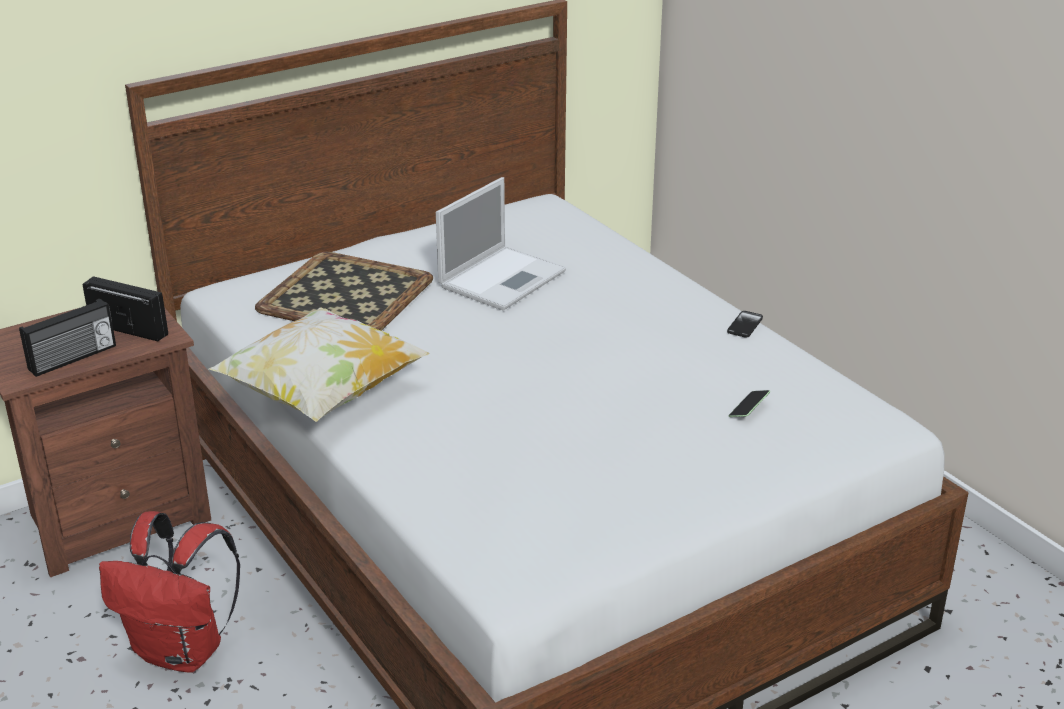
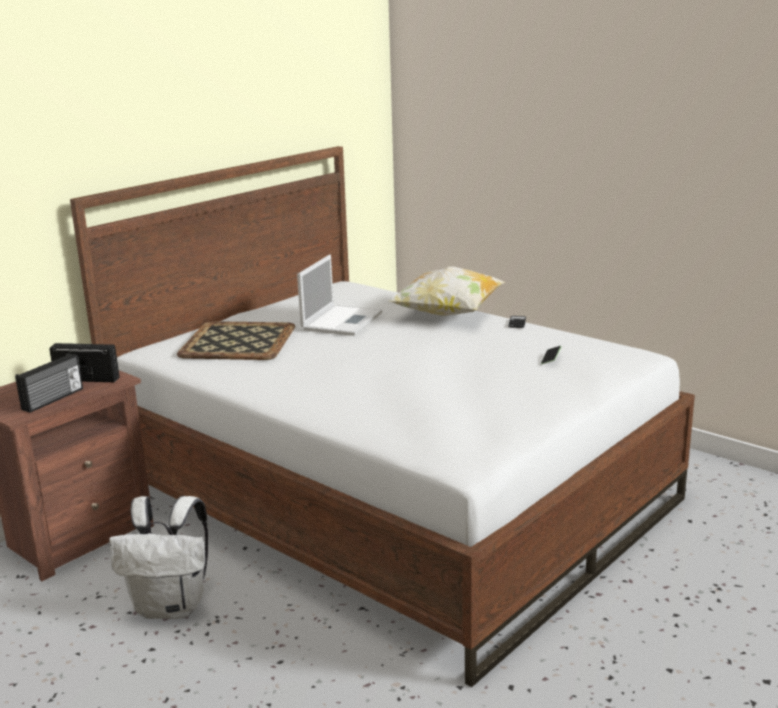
camera: 15 degrees left, 10 degrees down
red backpack [99,511,240,673] -> white backpack [109,496,208,619]
pillow [209,307,430,422] -> pillow moved to [389,266,505,316]

